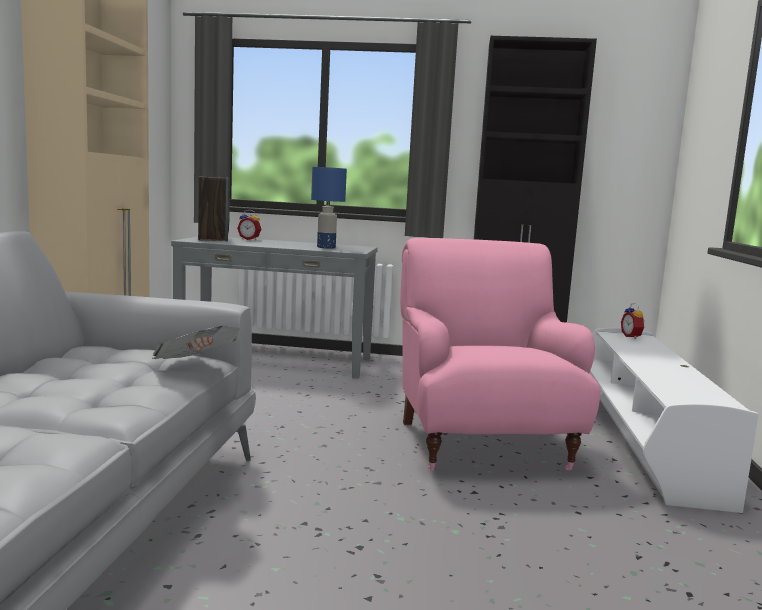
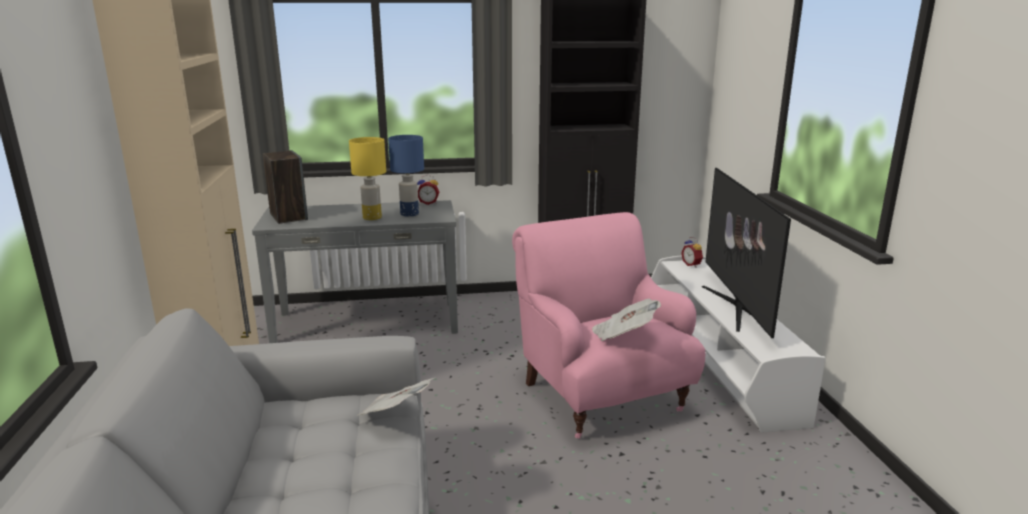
camera: 15 degrees left, 10 degrees up
alarm clock [237,210,261,240] -> alarm clock moved to [417,175,439,205]
none -> yellow table lamp [349,137,386,220]
none -> newspaper [592,299,661,341]
none -> television [702,168,791,338]

